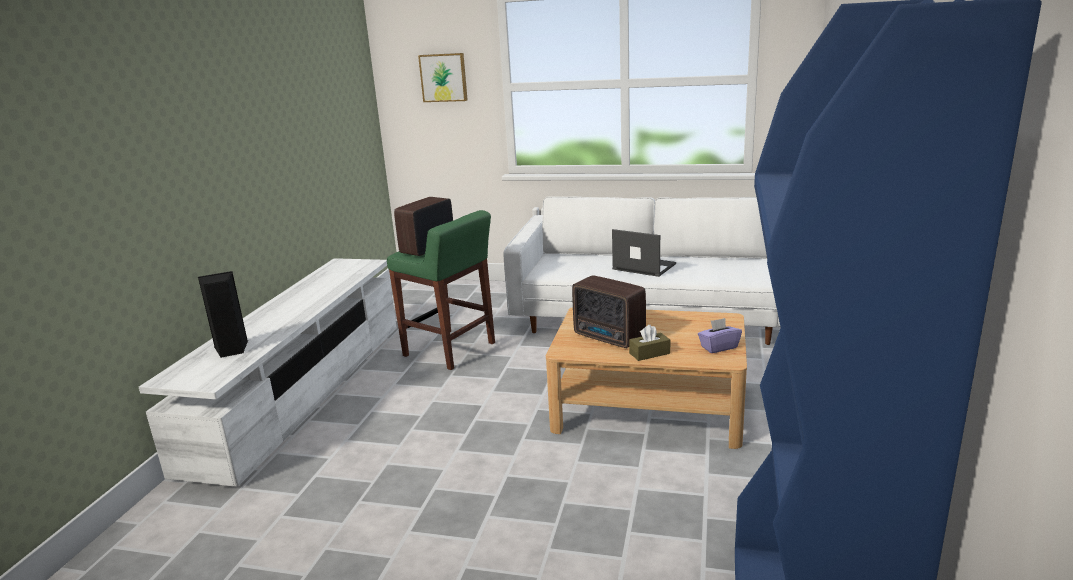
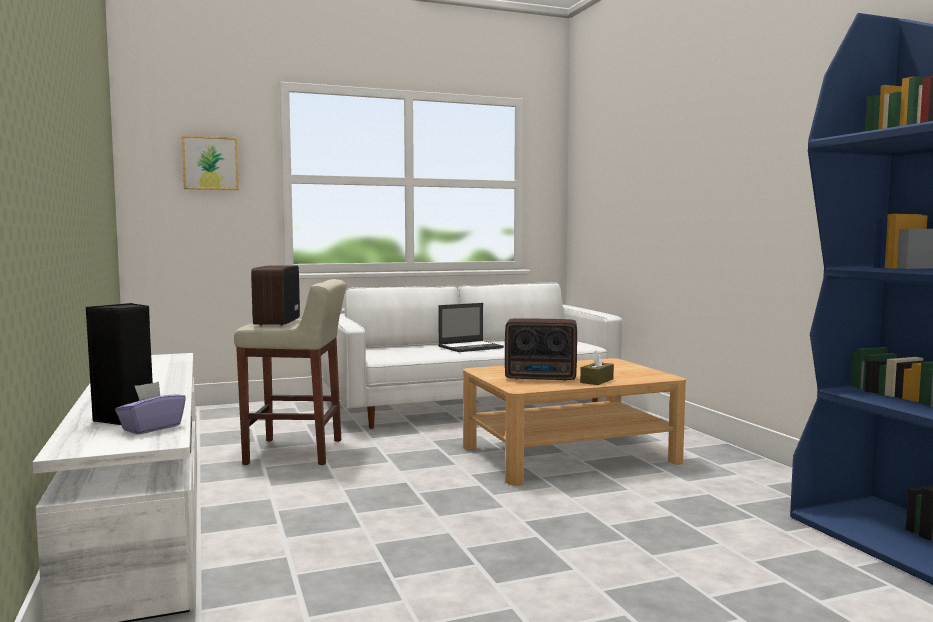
camera: 35 degrees left, 15 degrees down
green stool [387,210,495,370] -> beige stool [234,279,346,465]
laptop [612,229,676,277] -> laptop turned 150 degrees clockwise [438,303,504,352]
purple tissue box [698,318,742,353] -> purple tissue box moved to [115,382,186,434]

